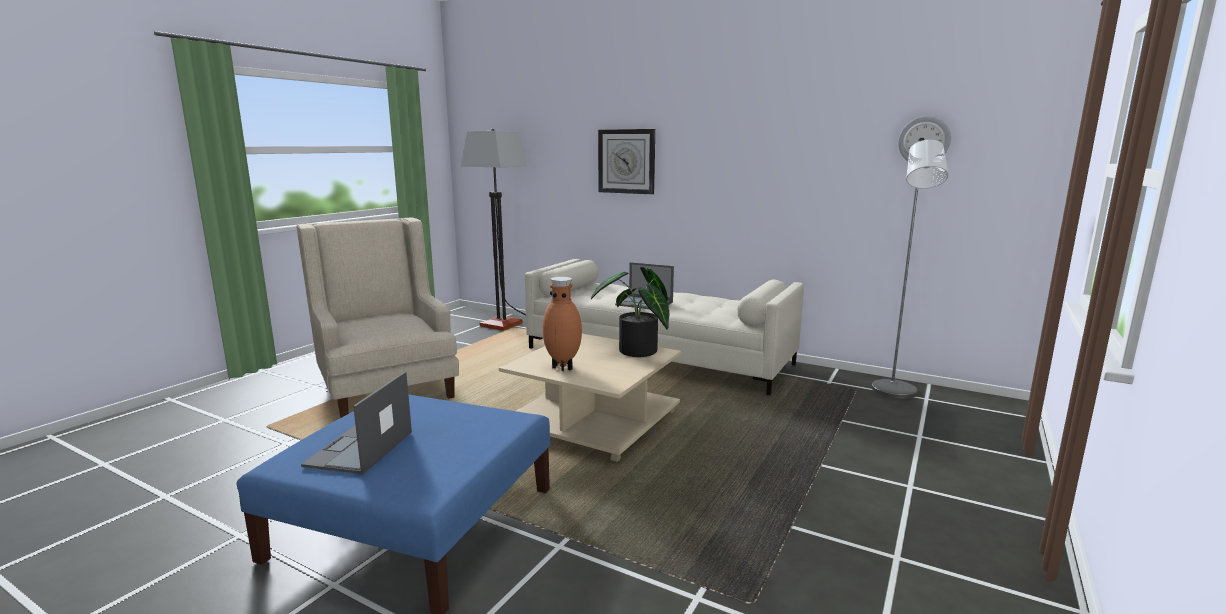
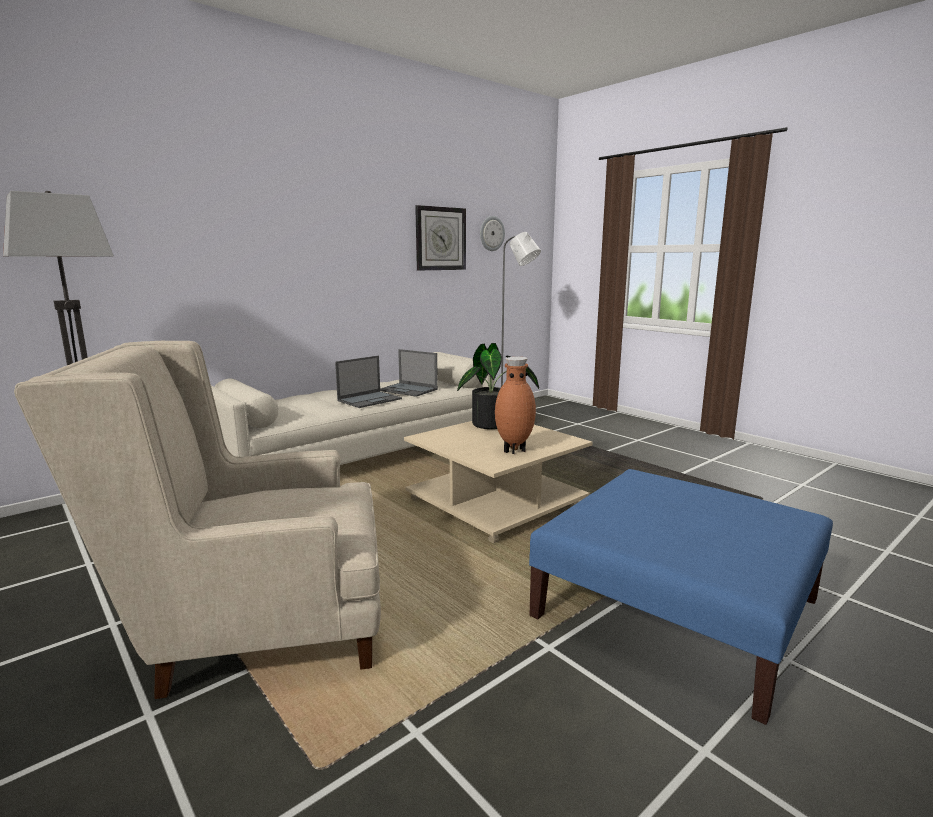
camera: 70 degrees left, 0 degrees up
laptop [301,372,412,474] -> laptop moved to [380,349,438,397]
wall clock [598,129,655,195] -> wall clock moved to [415,205,466,270]

